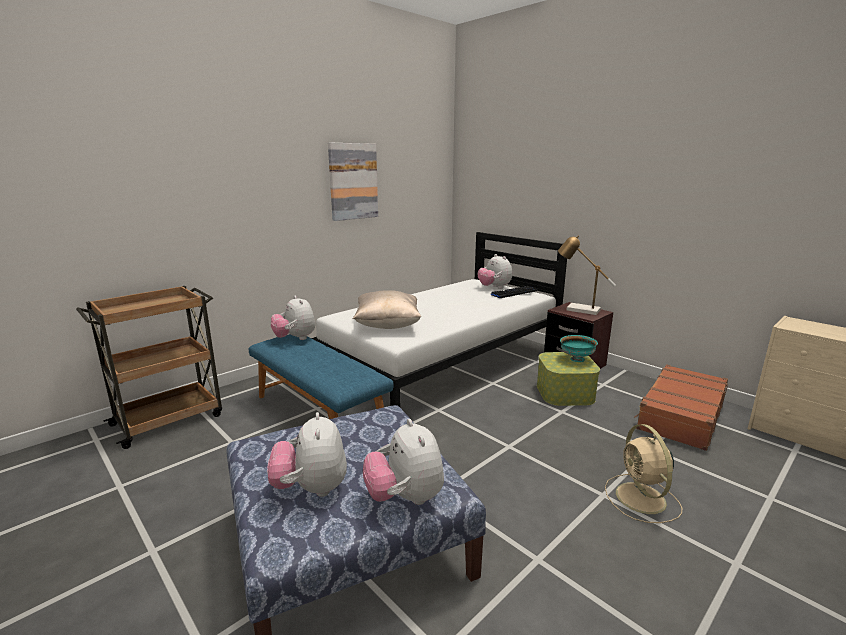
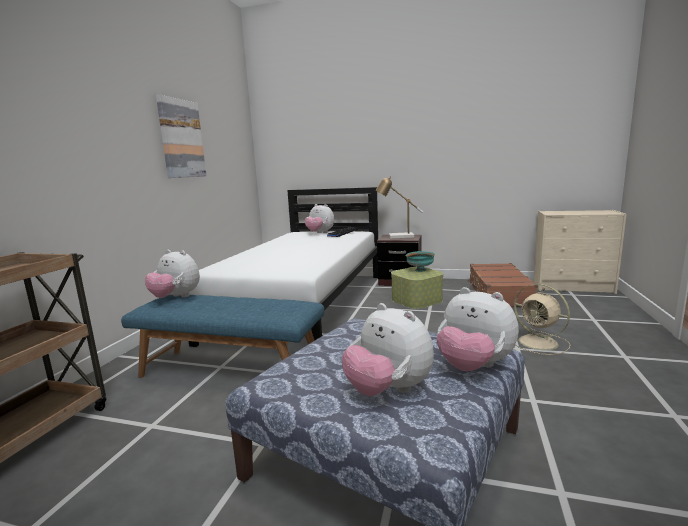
camera: 30 degrees left, 5 degrees down
beige pillow [353,290,421,329] -> none

